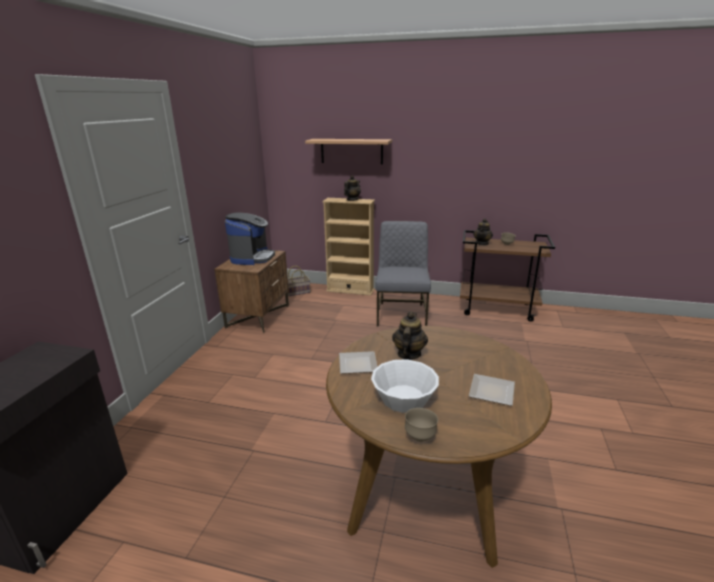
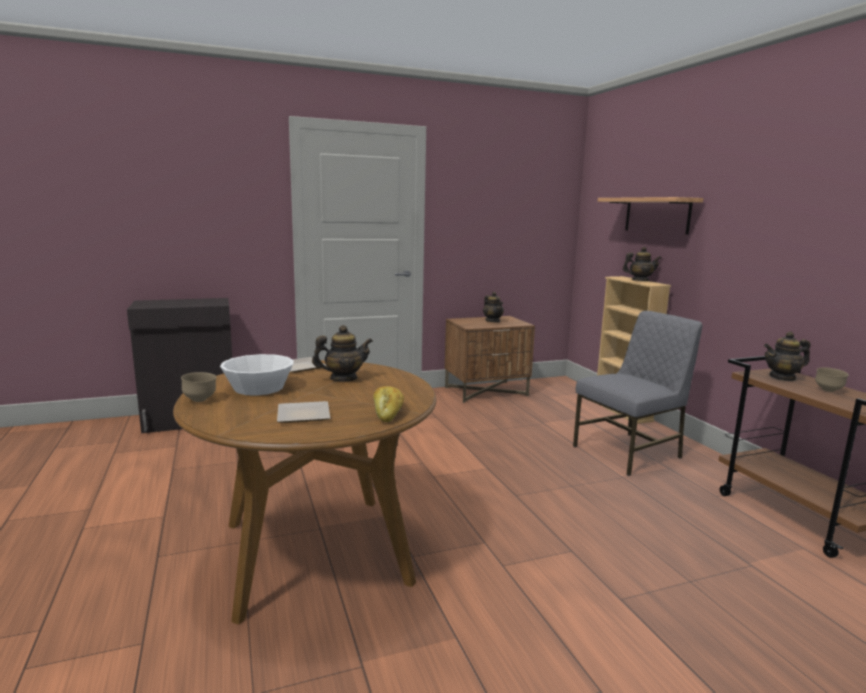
camera: 55 degrees right, 10 degrees down
coffee machine [225,212,275,265] -> teapot [483,292,504,322]
basket [288,266,311,296] -> none
none -> bread [373,386,404,422]

